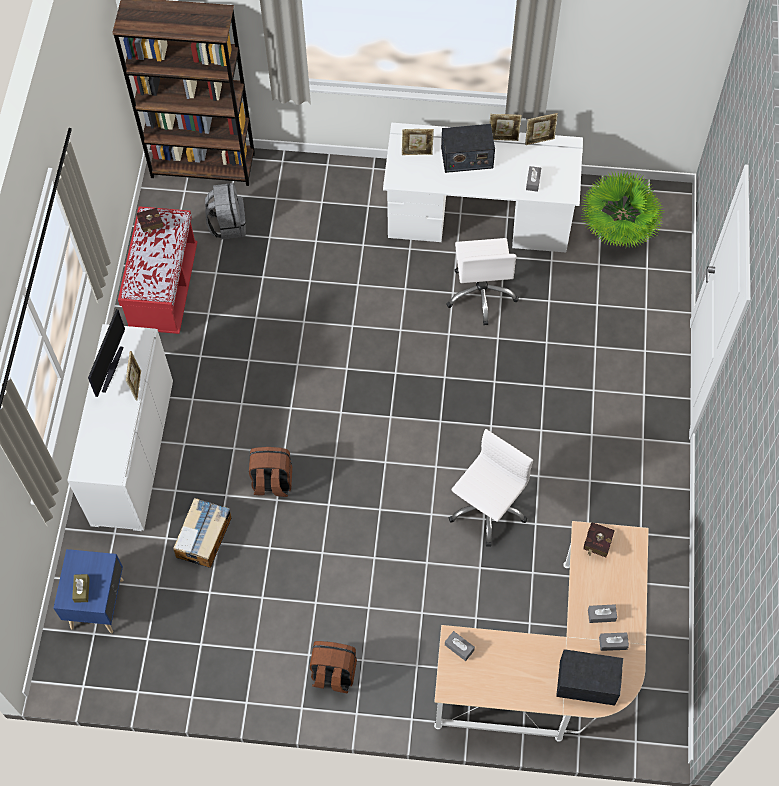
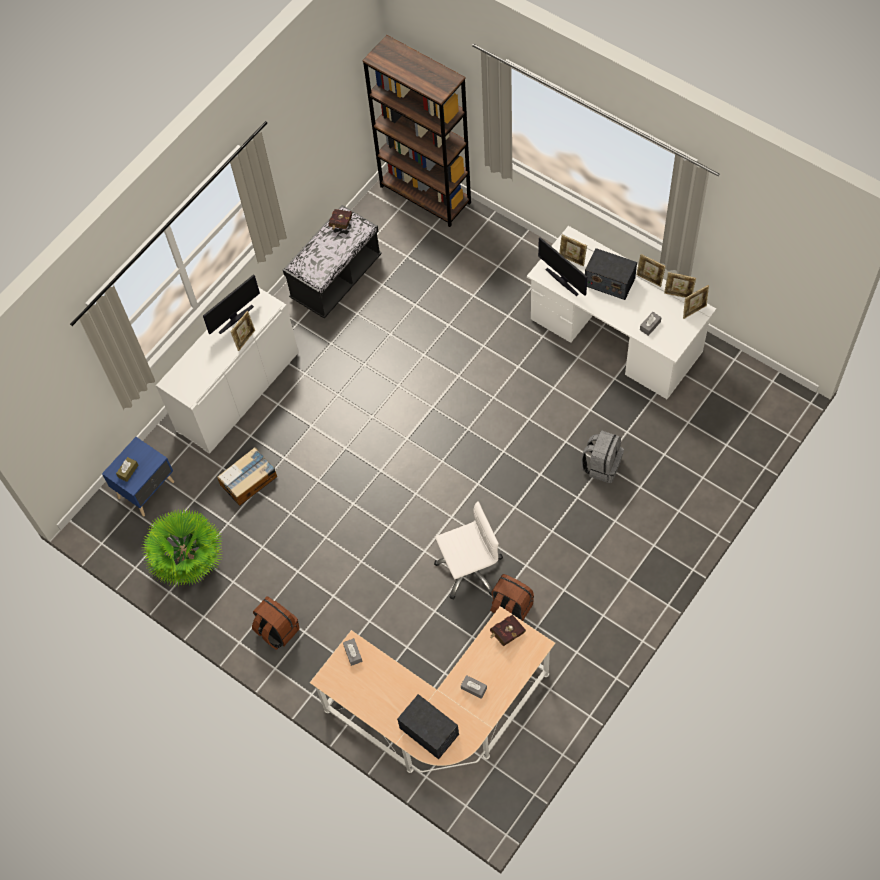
camera: 35 degrees right, 0 degrees up
red bench [118,206,197,334] -> black bench [283,205,382,319]
grey backpack [205,183,246,239] -> grey backpack moved to [581,430,624,483]
brown backpack [249,447,292,497] -> brown backpack moved to [490,574,534,621]
white office chair [446,238,519,325] -> none
potted plant [581,172,665,248] -> potted plant moved to [142,509,223,587]
grey tissue box [599,633,629,651] -> none
none -> monitor [538,237,587,296]
none -> picture frame [683,285,709,319]

